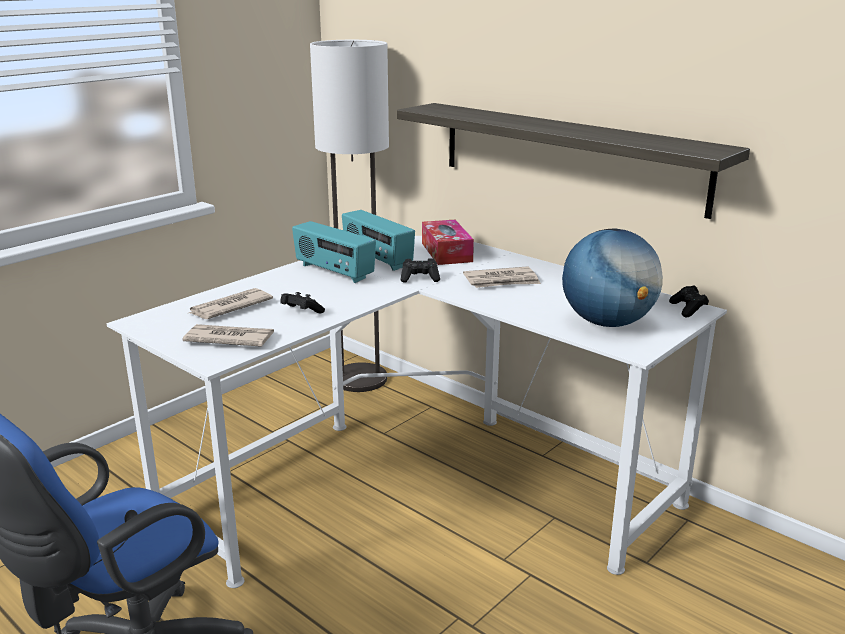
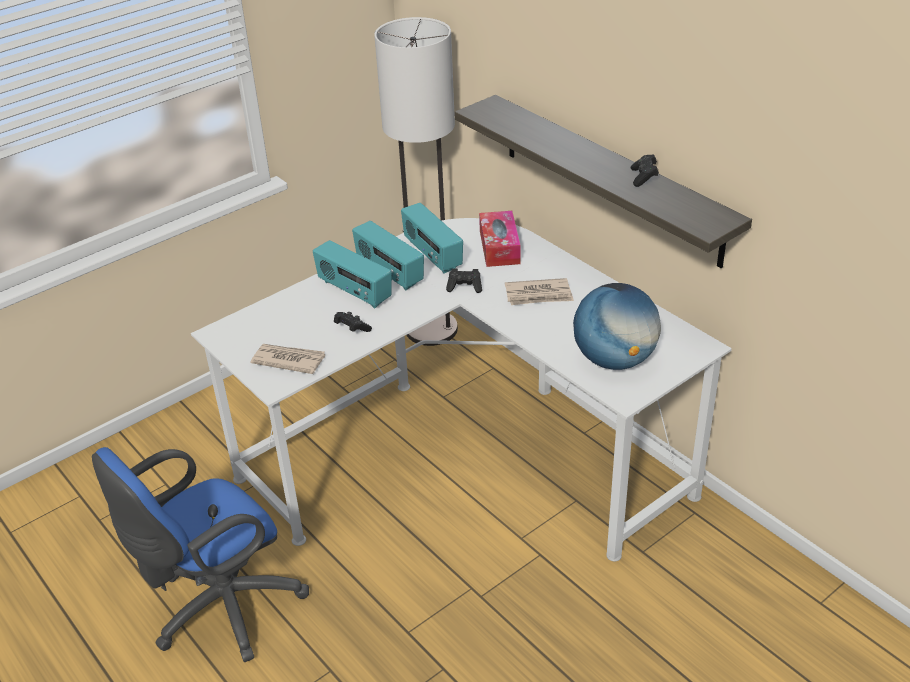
camera: 10 degrees right, 15 degrees up
newspaper [187,288,273,319] -> none
black game controller [669,285,709,318] -> black game controller moved to [631,155,659,187]
none -> radio [313,240,392,308]

